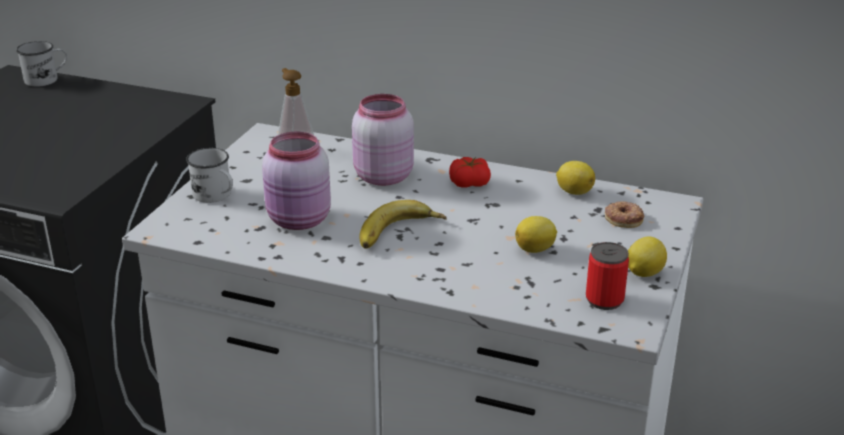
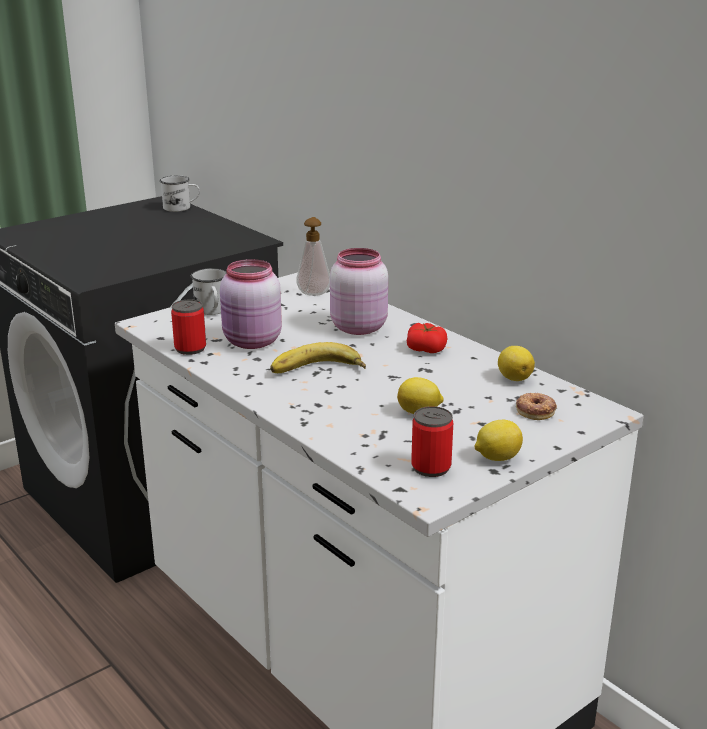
camera: 30 degrees right, 5 degrees down
none -> can [171,299,206,355]

